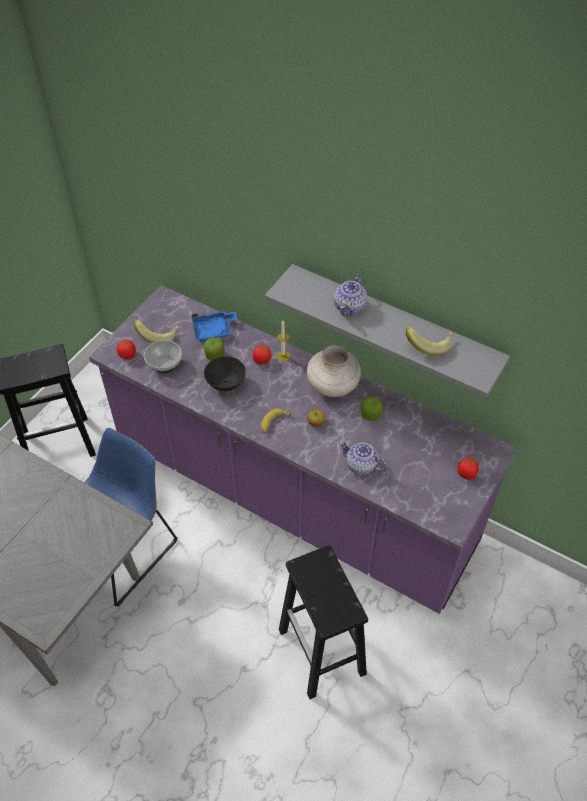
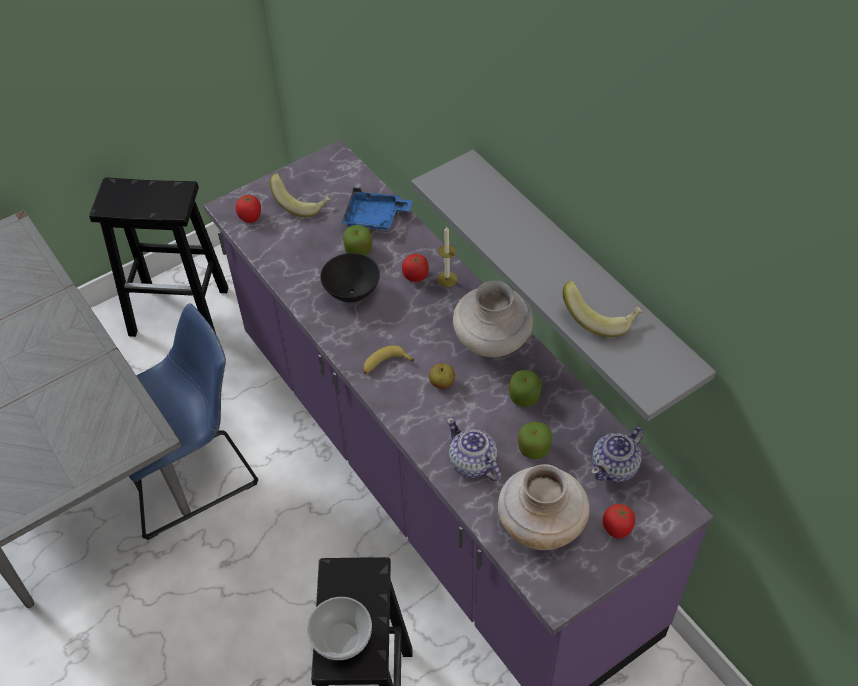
camera: 25 degrees right, 0 degrees up
bowl [144,340,182,373] -> bowl moved to [307,597,372,660]
teapot [334,274,367,316] -> teapot moved to [591,426,644,482]
none -> beige vase [498,464,589,550]
none -> apple [517,421,552,459]

